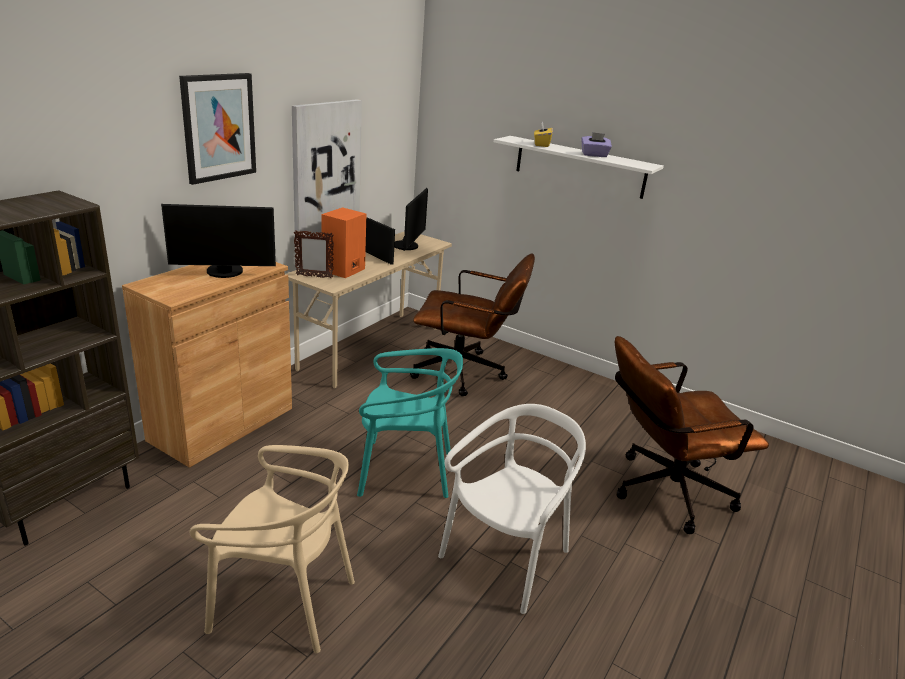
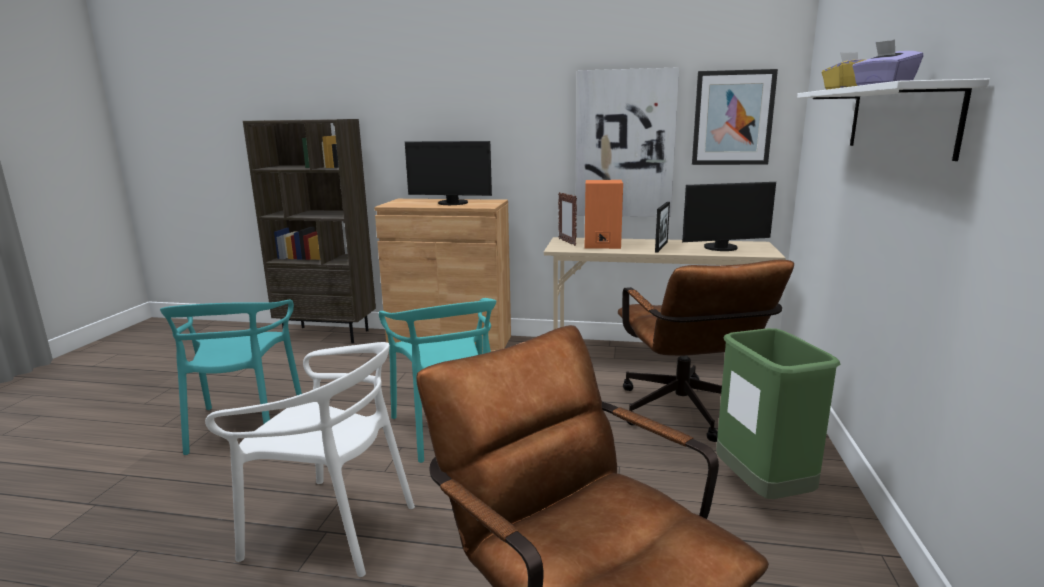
camera: 70 degrees right, 10 degrees down
monitor [161,204,276,278] -> monitor turned 45 degrees counterclockwise [405,141,492,205]
picture [179,73,256,185] -> picture moved to [692,69,778,165]
beige chair [190,445,355,653] -> turquoise chair [160,300,302,455]
none -> green trash can [716,328,840,499]

